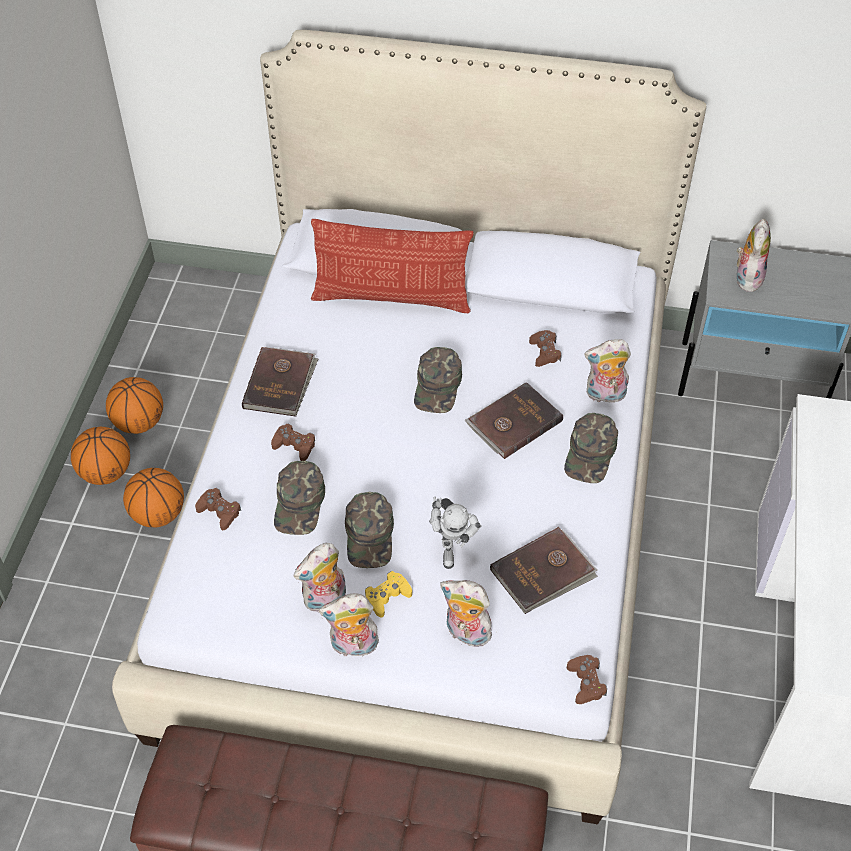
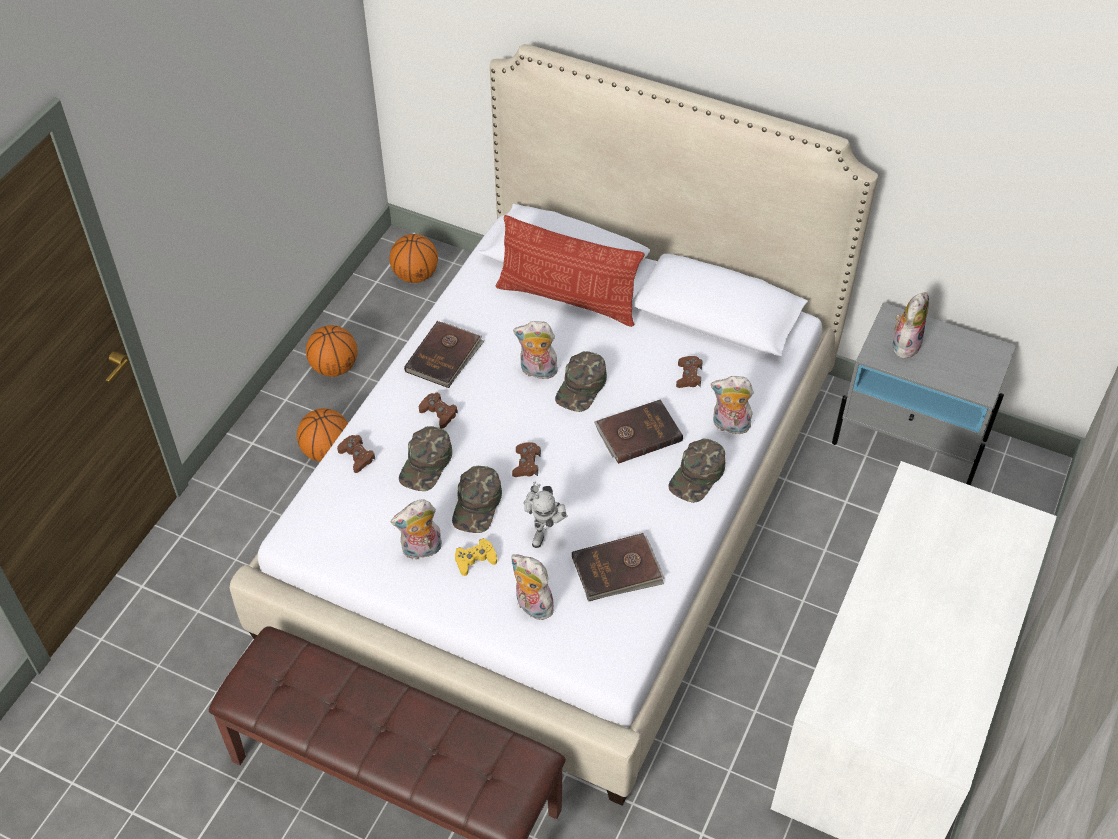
camera: 15 degrees right, 0 degrees up
basketball [71,427,130,485] -> basketball moved to [389,234,438,283]
plush toy [319,593,381,660] -> plush toy moved to [513,321,558,382]
brown game controller [567,655,607,704] -> brown game controller moved to [512,442,541,477]

